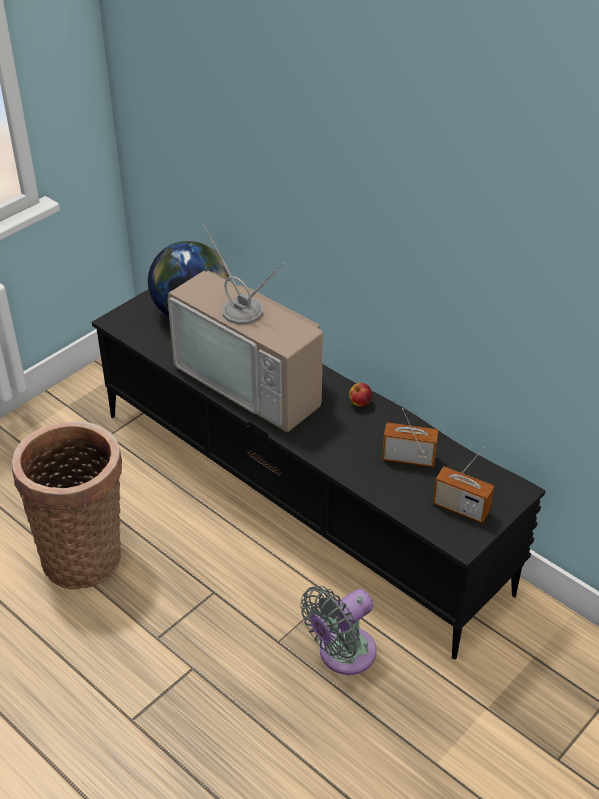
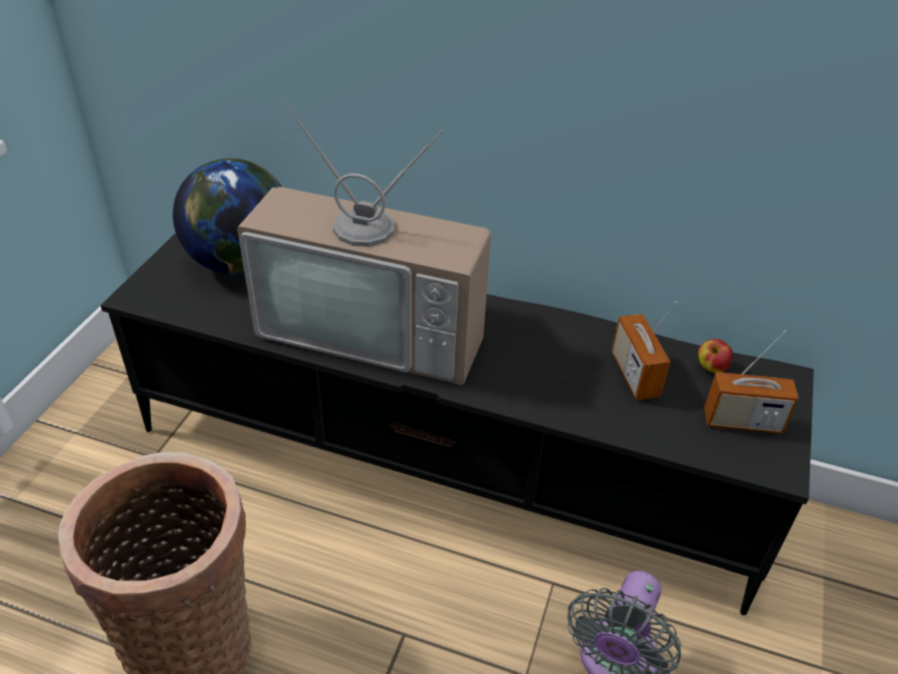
camera: 25 degrees left, 0 degrees up
apple [349,383,372,407] -> apple moved to [698,339,733,373]
radio [382,408,439,467] -> radio turned 90 degrees counterclockwise [611,301,677,400]

